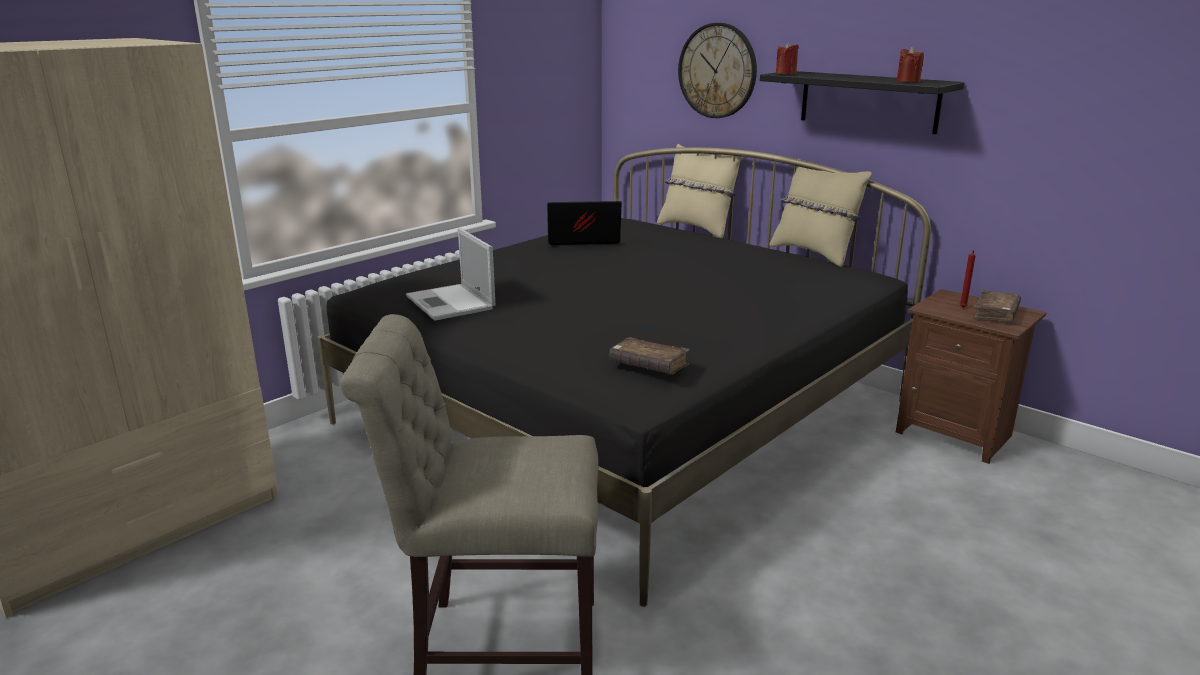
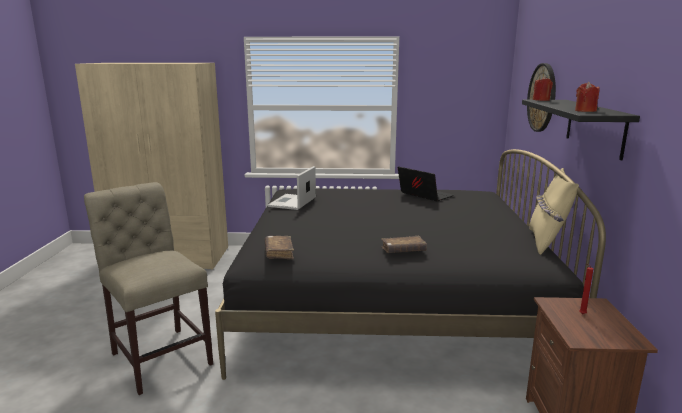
camera: 50 degrees right, 5 degrees down
beige pillow [657,144,743,239] -> none
brown book [973,290,1021,321] -> brown book moved to [381,236,427,253]

